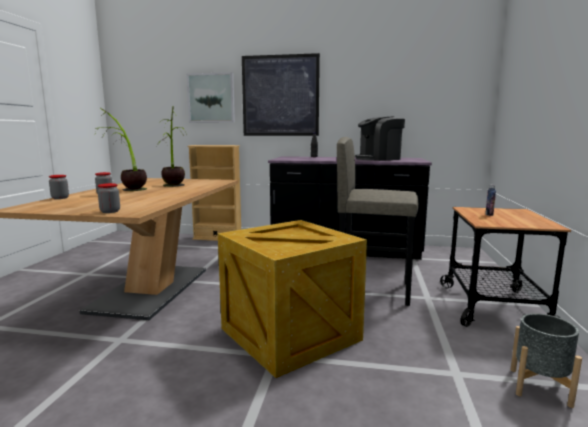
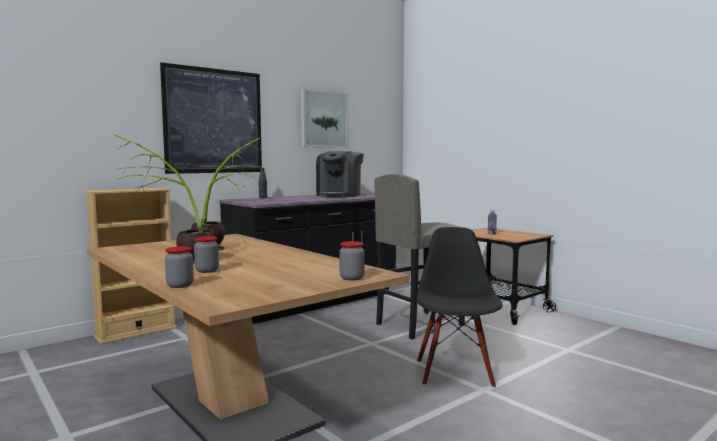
camera: 50 degrees left, 5 degrees down
picture [186,72,235,123] -> picture moved to [301,88,349,148]
crate [218,220,367,378] -> black chair [416,227,503,388]
grey planter [511,313,582,408] -> none

